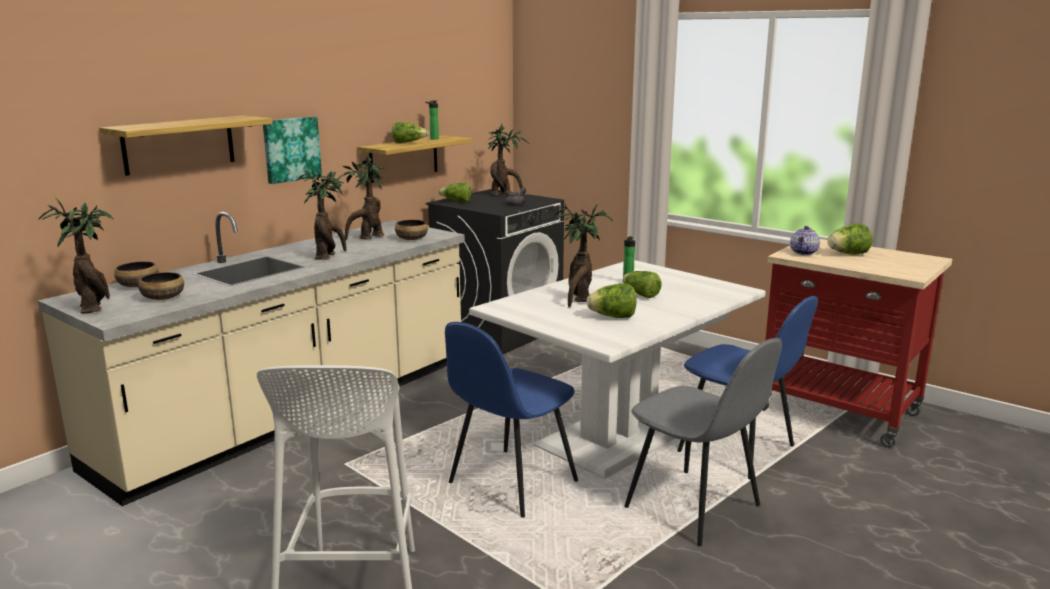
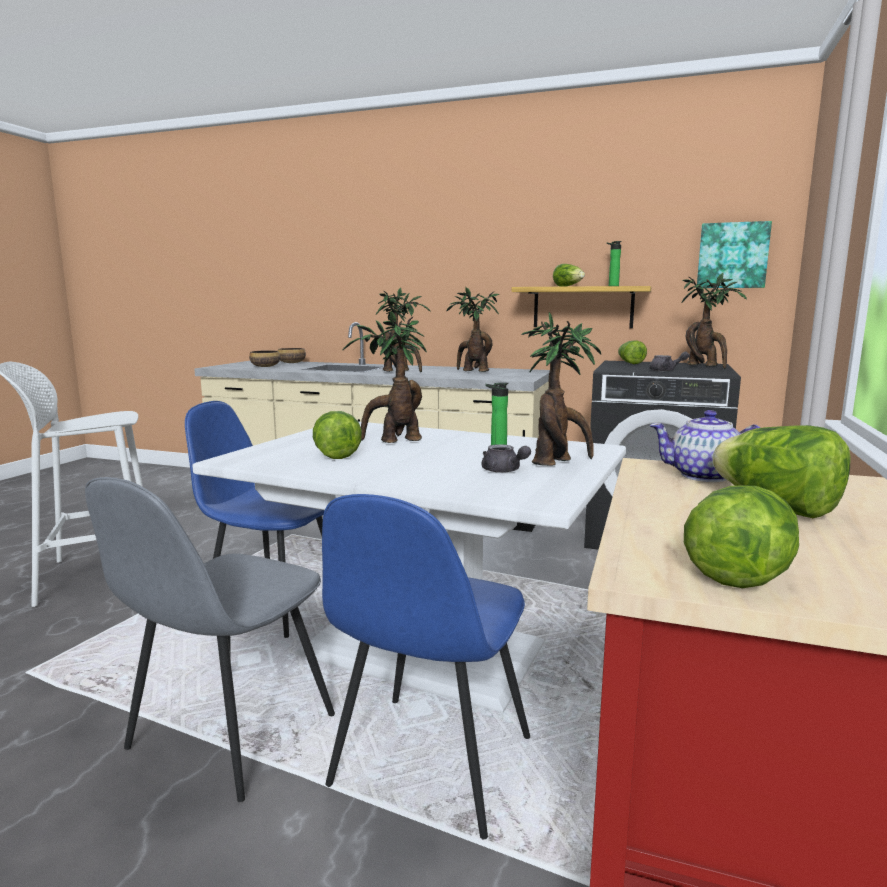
camera: 70 degrees right, 5 degrees down
potted plant [38,198,113,313] -> potted plant moved to [521,312,601,466]
shelf [99,116,273,176] -> none
picture [263,116,322,184] -> picture moved to [697,221,772,288]
bowl [395,220,428,240] -> none
lettuce [623,271,662,298] -> lettuce moved to [684,486,799,588]
none -> grey teapot [482,444,531,473]

